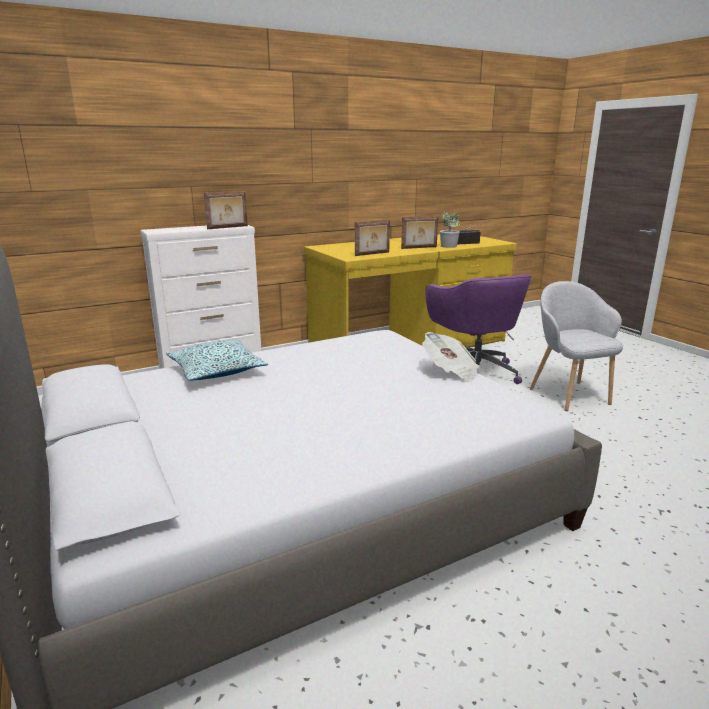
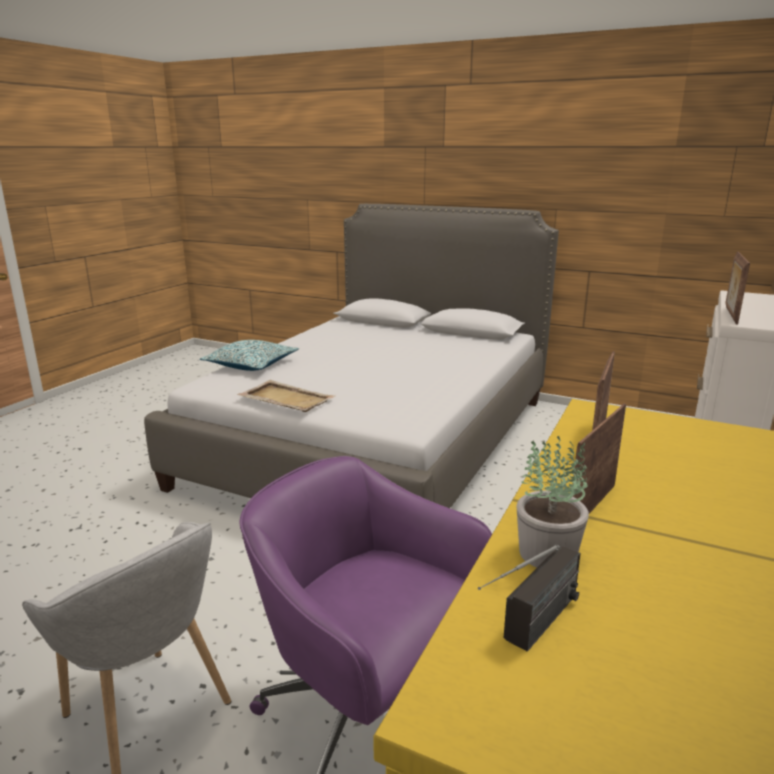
camera: 145 degrees right, 0 degrees up
pillow [166,340,269,381] -> pillow moved to [200,340,299,371]
newspaper [422,332,480,382] -> beige tray [237,380,336,412]

